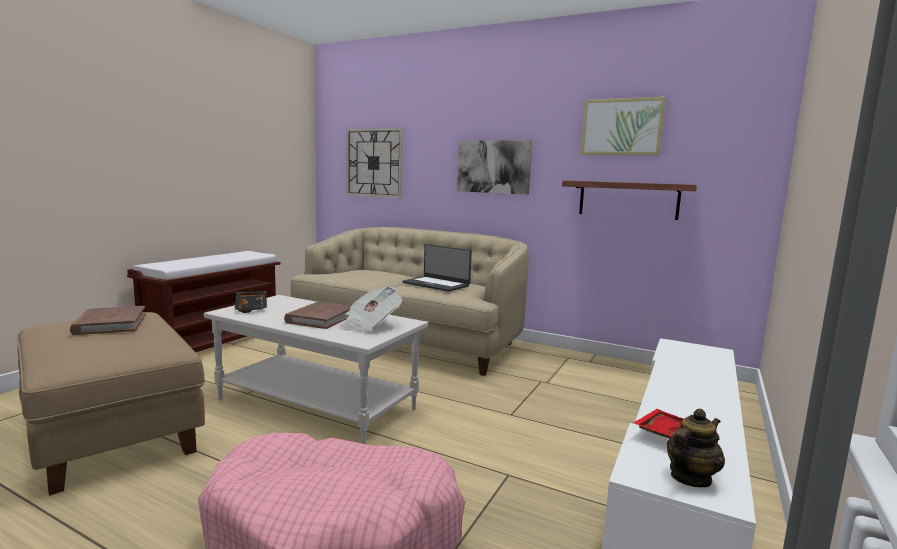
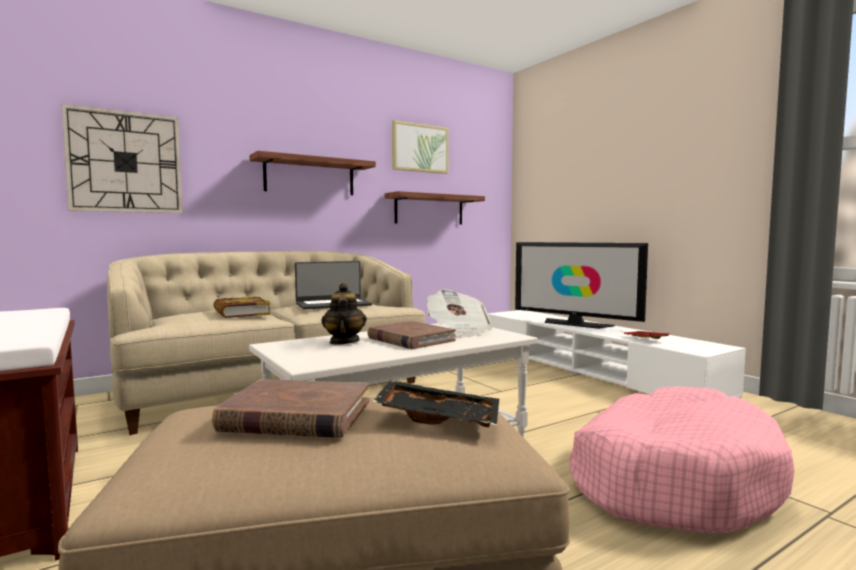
camera: 60 degrees left, 5 degrees down
black tray [234,291,267,313] -> black tray moved to [372,380,499,427]
picture [457,140,532,195] -> shelf [249,151,376,195]
teapot [667,409,725,487] -> teapot moved to [321,283,367,344]
none -> book [213,296,270,318]
none -> television [515,242,648,329]

